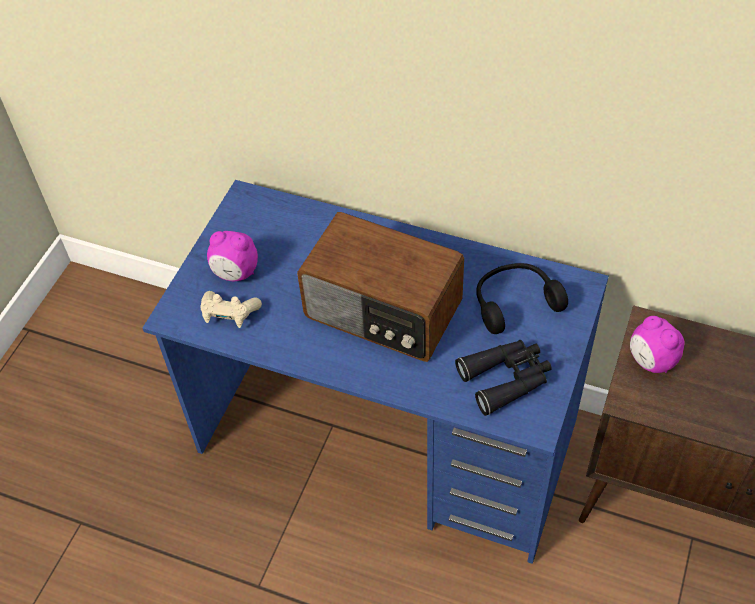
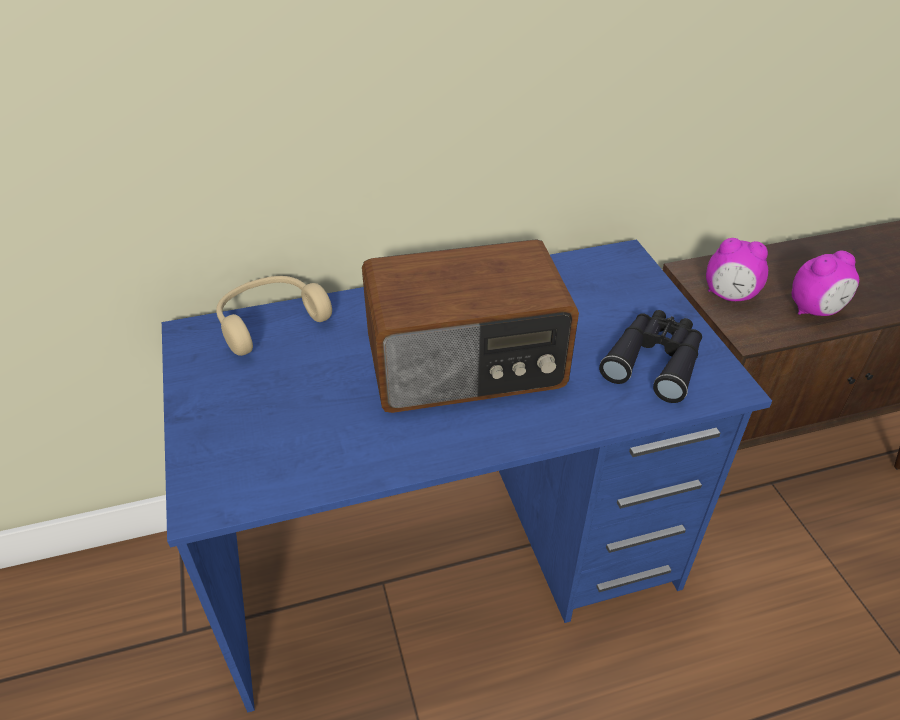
camera: 40 degrees left, 10 degrees down
beige game controller [201,291,262,328] -> none
alarm clock [207,231,258,282] -> alarm clock moved to [792,250,859,316]
black headphones [476,263,568,334] -> none
none -> beige headphones [216,276,332,356]

